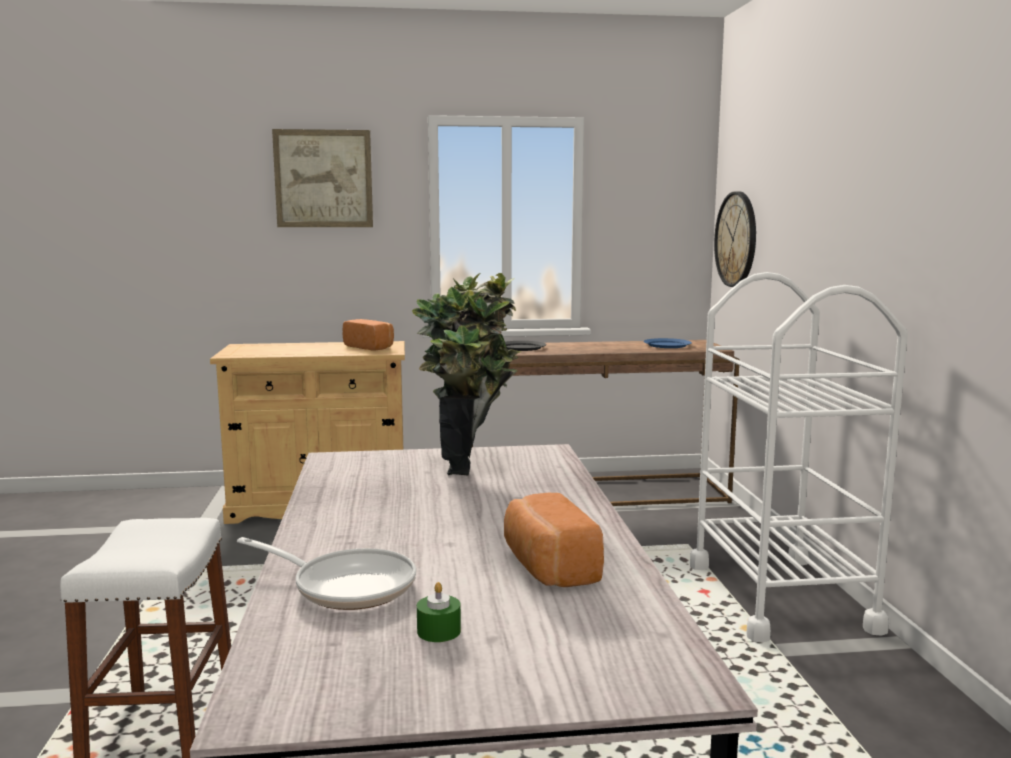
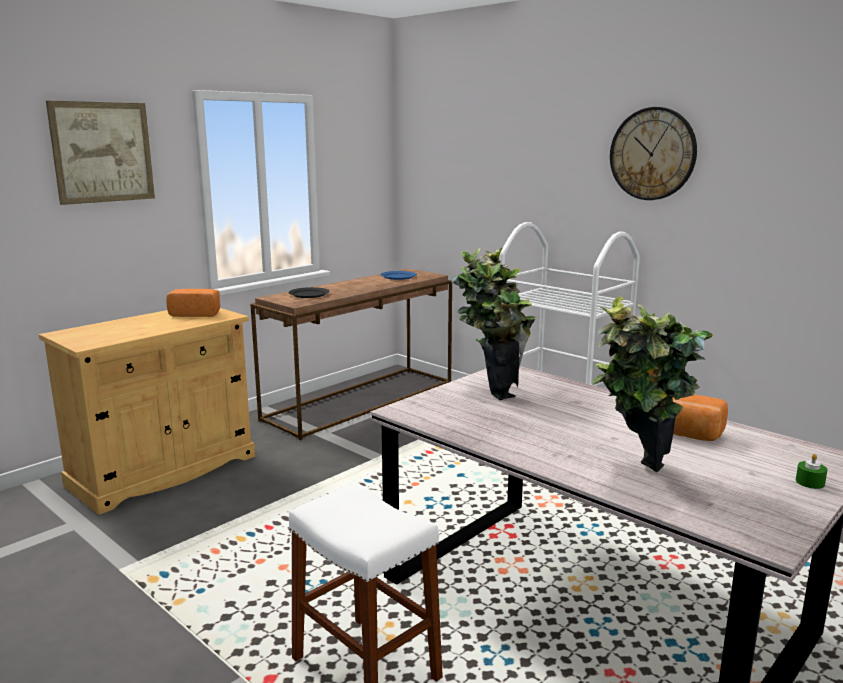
camera: 40 degrees left, 5 degrees up
frying pan [237,537,416,610] -> potted plant [592,296,713,472]
green candle [417,582,461,642] -> green candle moved to [796,454,828,489]
wall clock [714,191,756,287] -> wall clock moved to [610,107,697,200]

